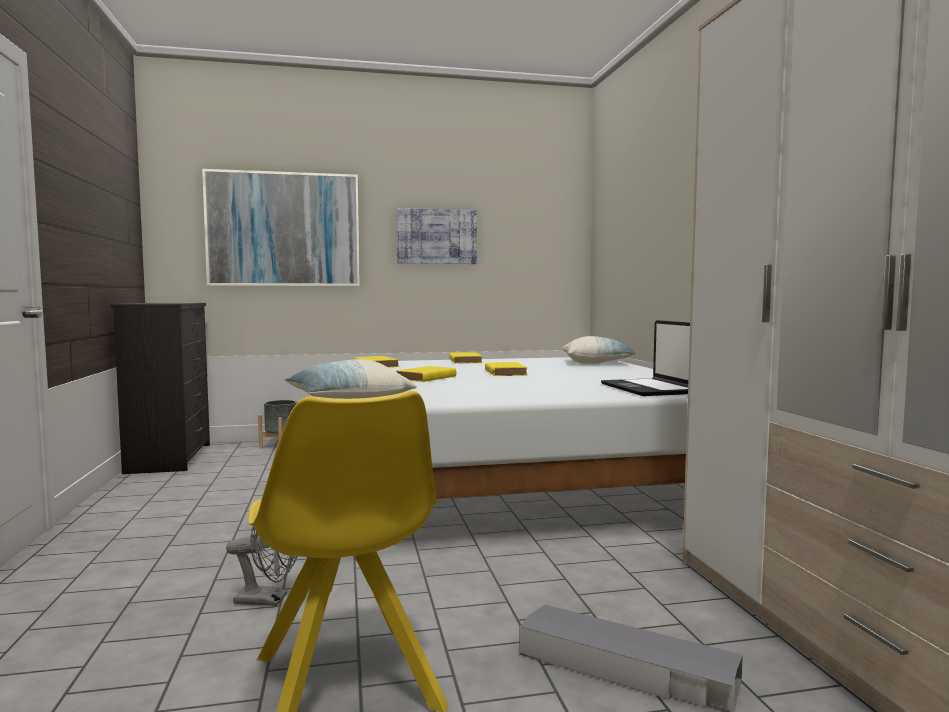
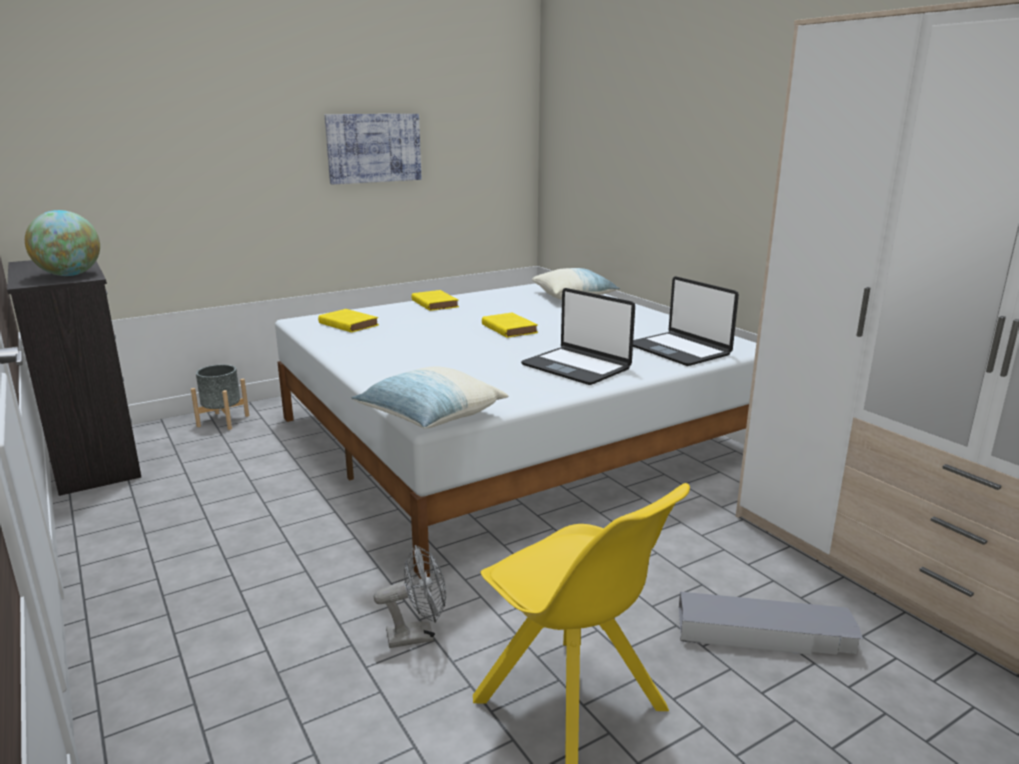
camera: 20 degrees left, 15 degrees up
picture [202,169,360,286] -> none
yellow book [396,366,456,382] -> none
none -> globe [25,210,100,276]
none -> laptop [521,288,635,385]

